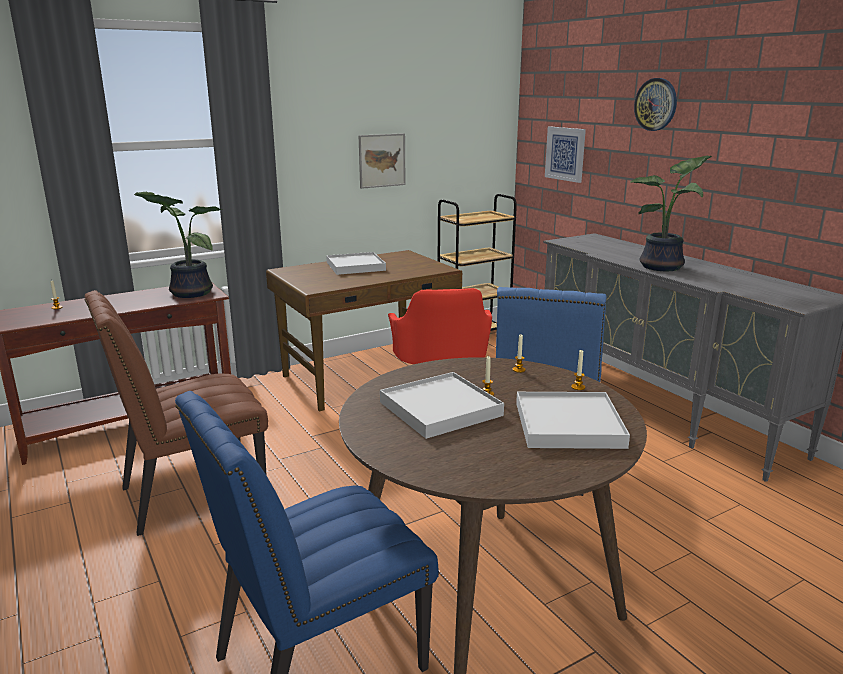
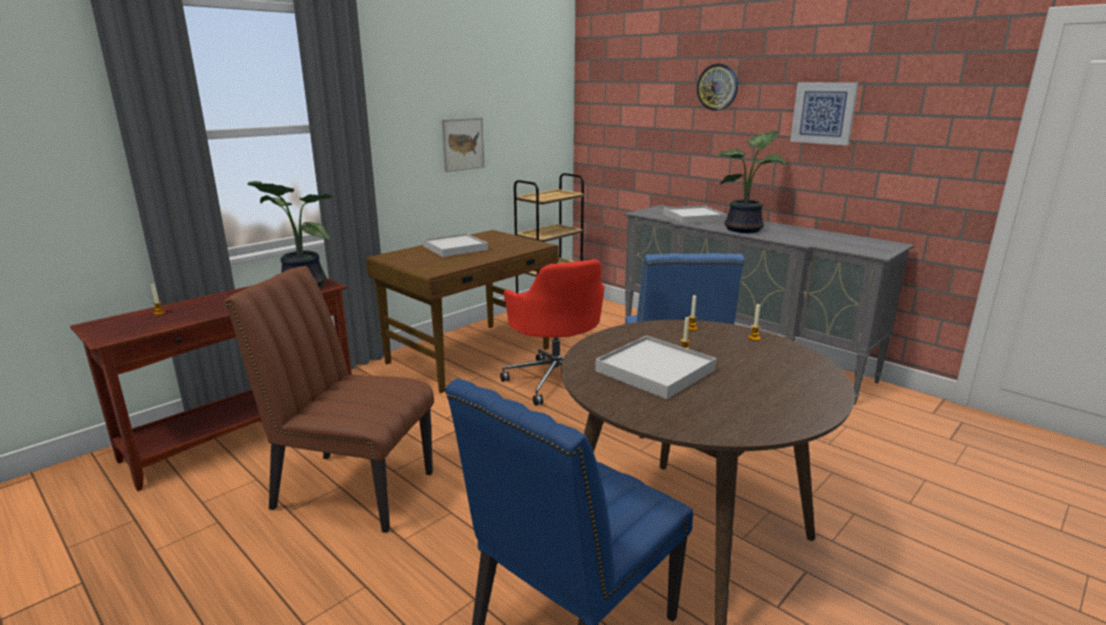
camera: 15 degrees left, 0 degrees up
brown chair [85,290,268,536] -> brown chair turned 60 degrees clockwise [224,266,434,533]
white tray [516,392,630,449] -> white tray moved to [663,205,727,224]
picture [545,127,586,183] -> picture moved to [790,82,859,145]

